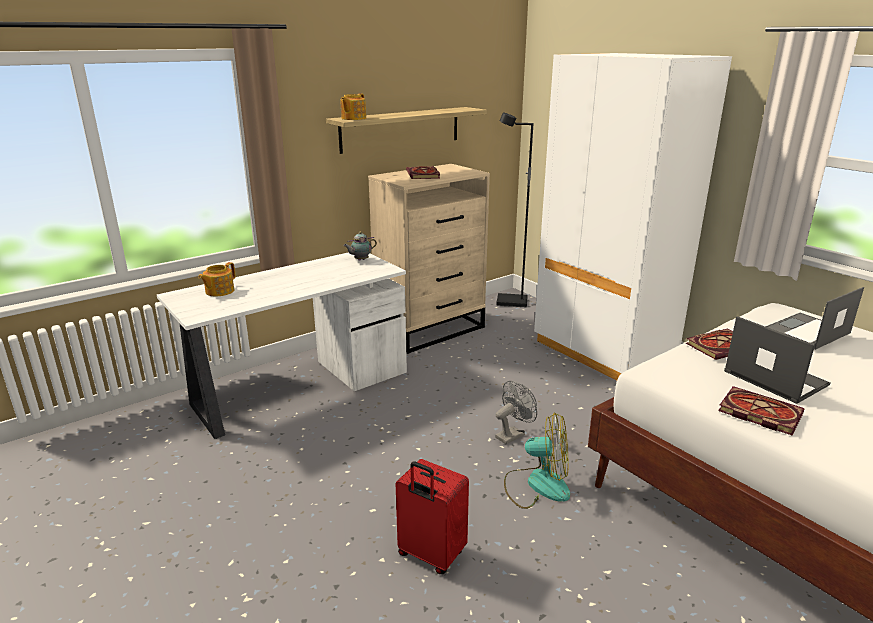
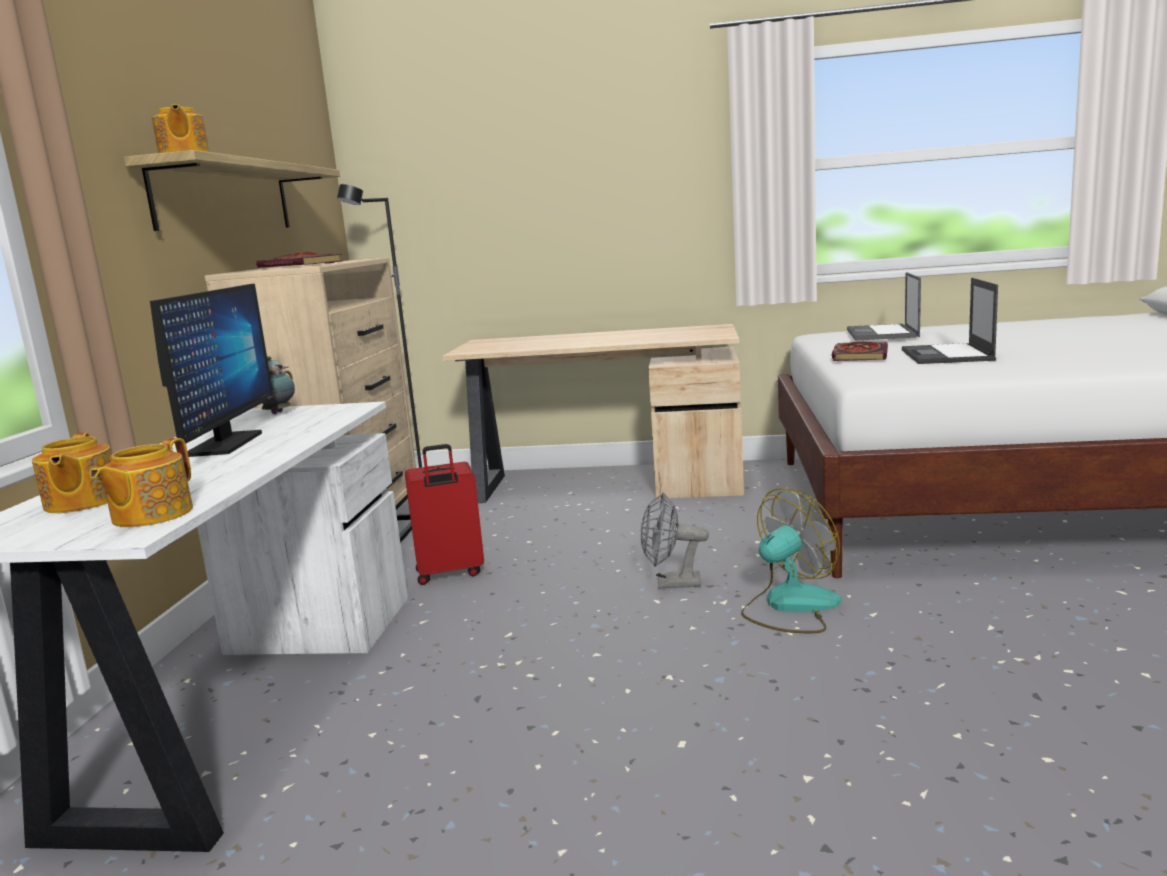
camera: 45 degrees left, 10 degrees down
red suitcase [396,459,469,574] -> red suitcase moved to [405,444,484,585]
grey fan [495,381,537,444] -> grey fan turned 90 degrees counterclockwise [641,493,709,588]
white wardrobe [534,53,732,381] -> beige desk [442,324,744,503]
book [718,386,805,435] -> none
laptop [724,316,831,404] -> laptop turned 90 degrees counterclockwise [902,278,998,364]
none -> teapot [90,438,193,527]
none -> monitor [150,284,274,457]

